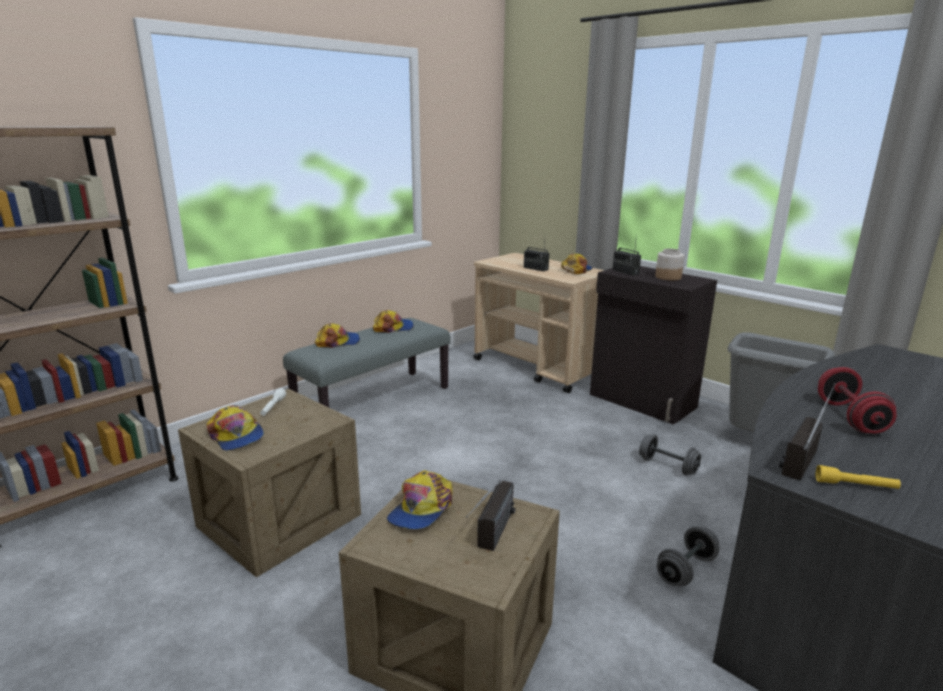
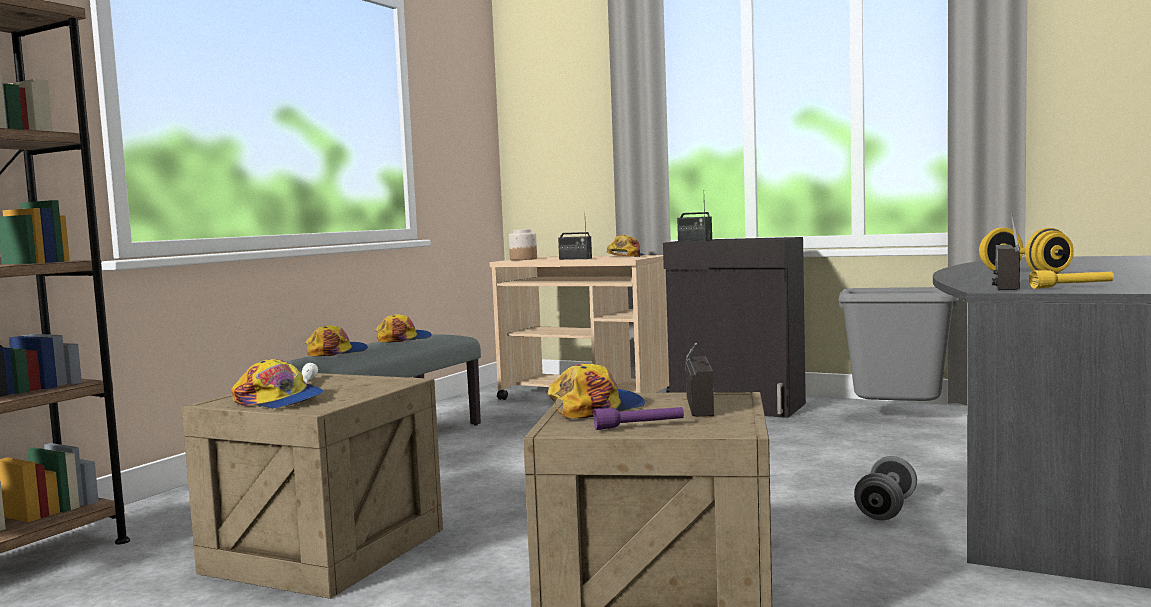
camera: 15 degrees left, 15 degrees down
cap [387,470,453,529] -> cap turned 135 degrees counterclockwise [548,364,645,418]
grey dumbbell [639,434,701,475] -> none
jar [655,249,684,280] -> jar moved to [509,229,537,260]
red dumbbell [818,367,897,434] -> yellow dumbbell [979,228,1074,274]
none -> purple flashlight [593,407,684,430]

